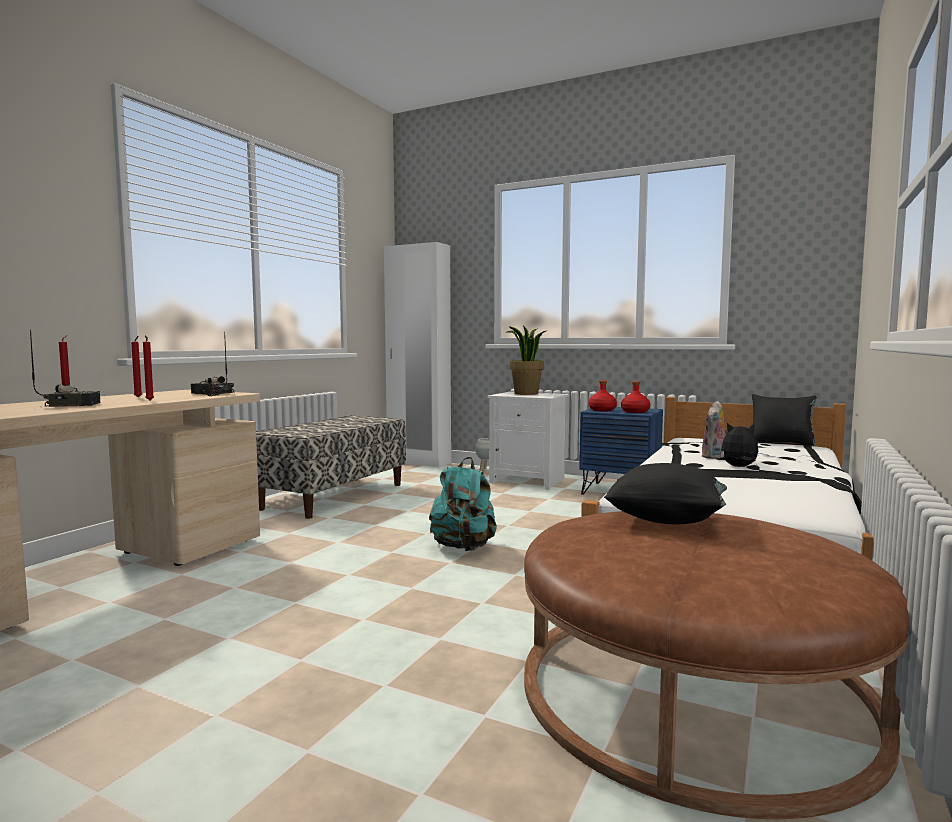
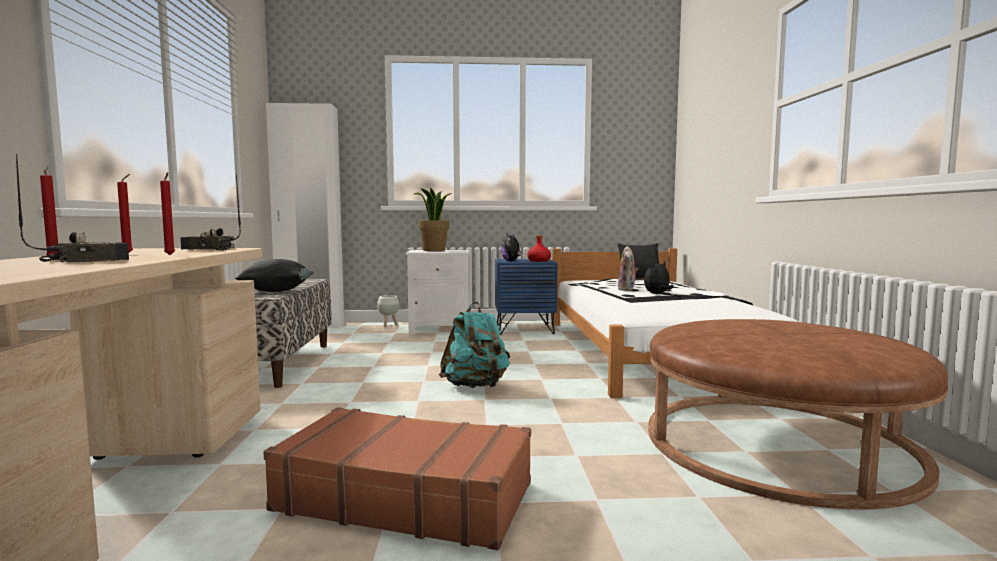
camera: 30 degrees left, 0 degrees up
red bottle [588,380,617,412] -> plush toy [501,233,522,261]
black pillow [604,463,727,524] -> black pillow moved to [235,259,313,292]
none -> brown suitcase [264,407,531,550]

